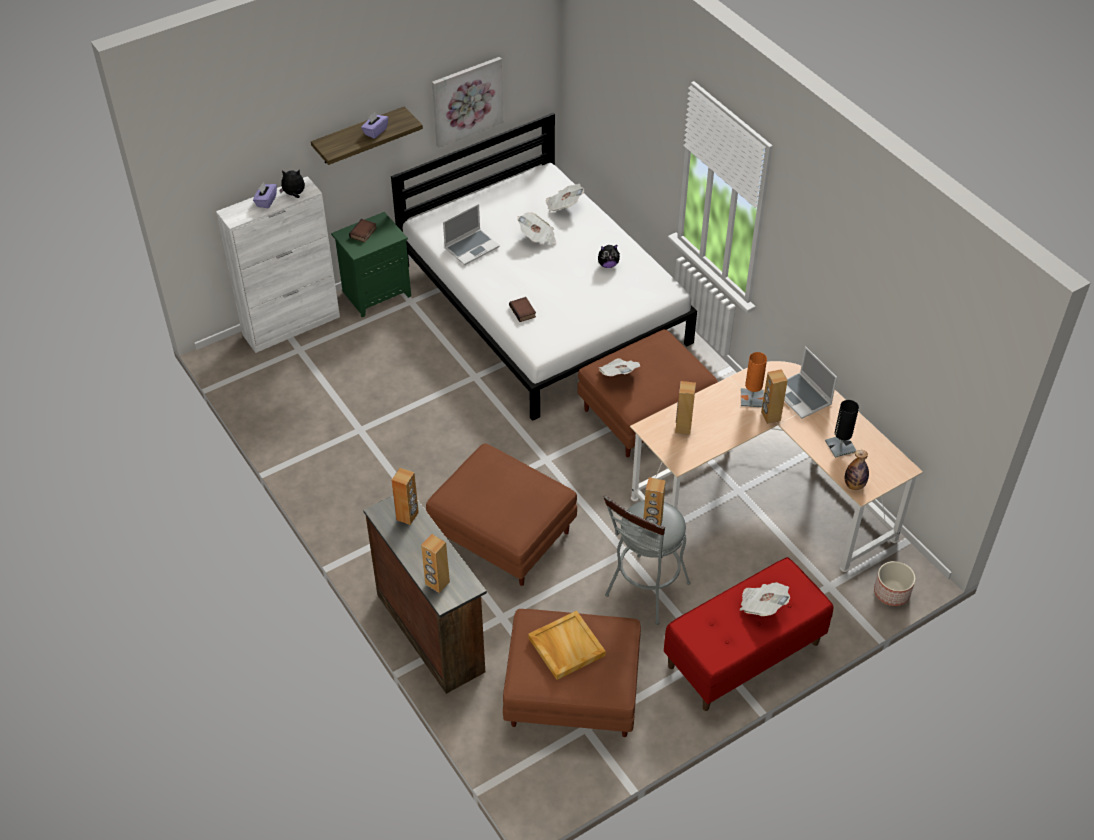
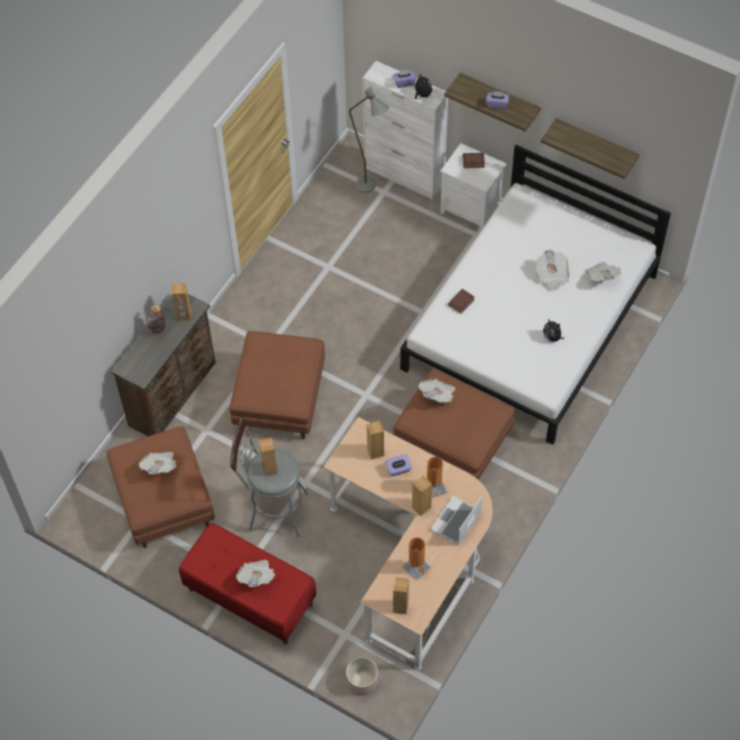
camera: 65 degrees right, 10 degrees up
green nightstand [331,212,411,317] -> white nightstand [440,143,507,231]
brown speaker [421,534,450,593] -> brown speaker moved to [393,577,409,614]
picture [432,57,503,148] -> shelf [541,118,640,179]
laptop [443,204,500,265] -> none
beige tray [528,611,606,680] -> newspaper [139,452,177,474]
black table lamp [825,400,859,458] -> orange table lamp [402,538,431,581]
bottle [845,450,869,490] -> bottle moved to [147,305,165,334]
none -> grey floor lamp [349,87,389,193]
none -> purple tissue box [385,455,412,476]

